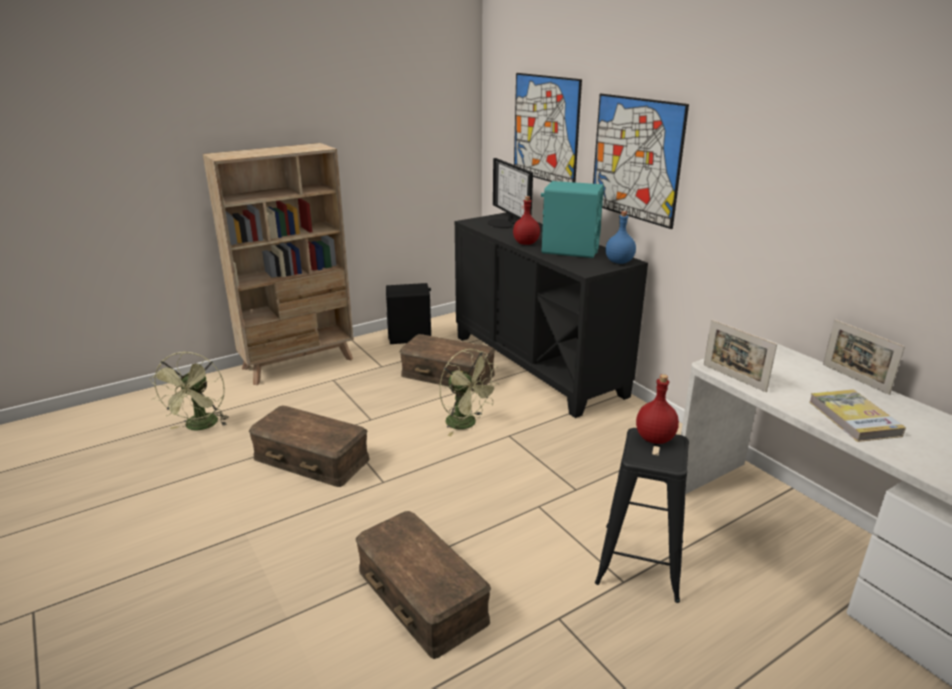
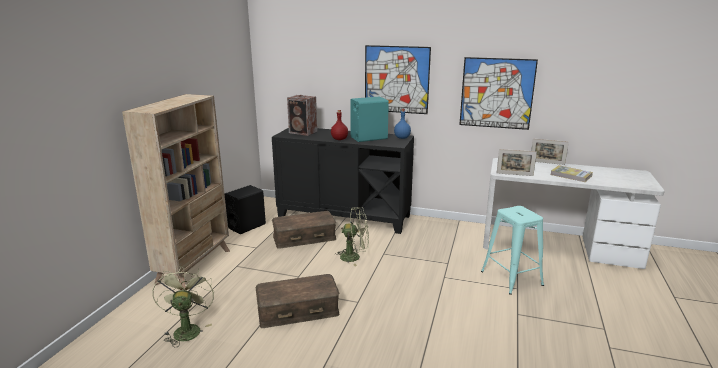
camera: 40 degrees left, 5 degrees down
green fan [149,351,229,430] -> green fan turned 150 degrees counterclockwise [152,266,214,347]
brown storage box [356,511,491,659] -> none
monitor [488,158,533,228] -> speaker [287,95,317,136]
picture [514,73,582,182] -> picture moved to [459,57,538,130]
black stool [595,428,689,603] -> turquoise stool [481,206,544,295]
red bottle [636,374,679,444] -> none

